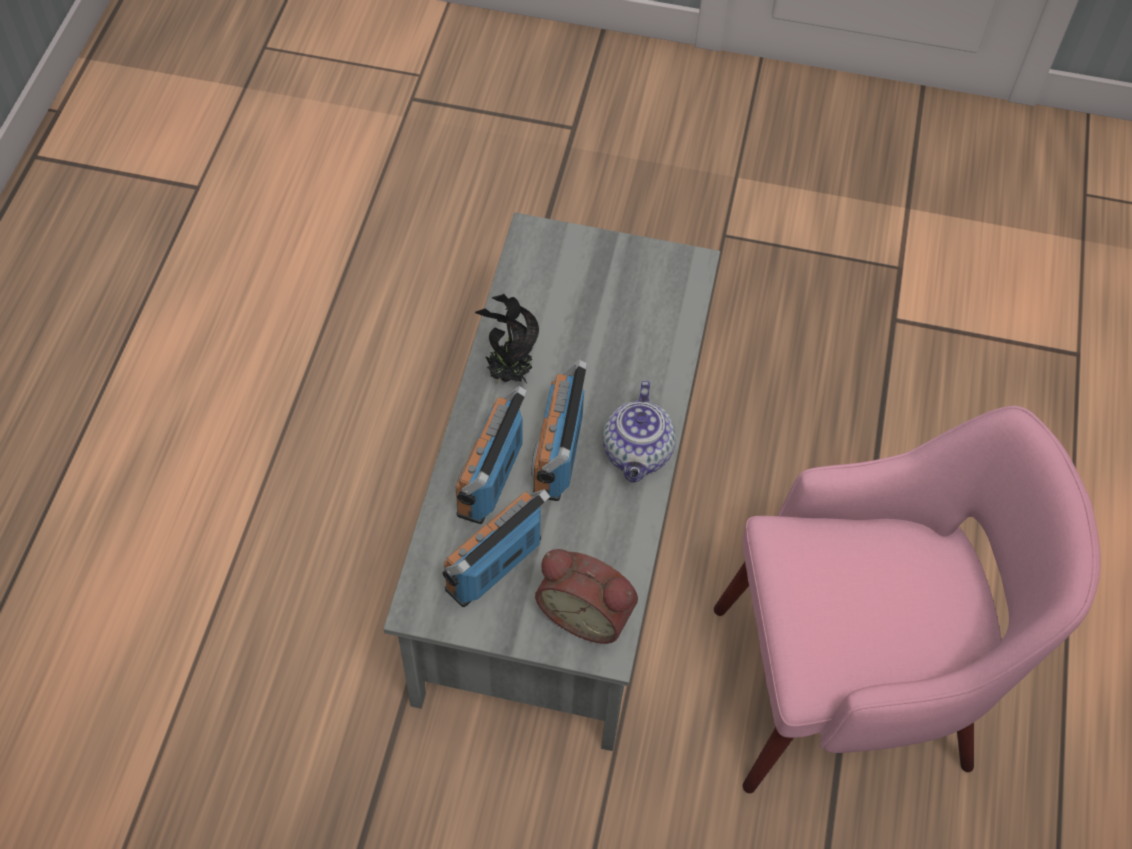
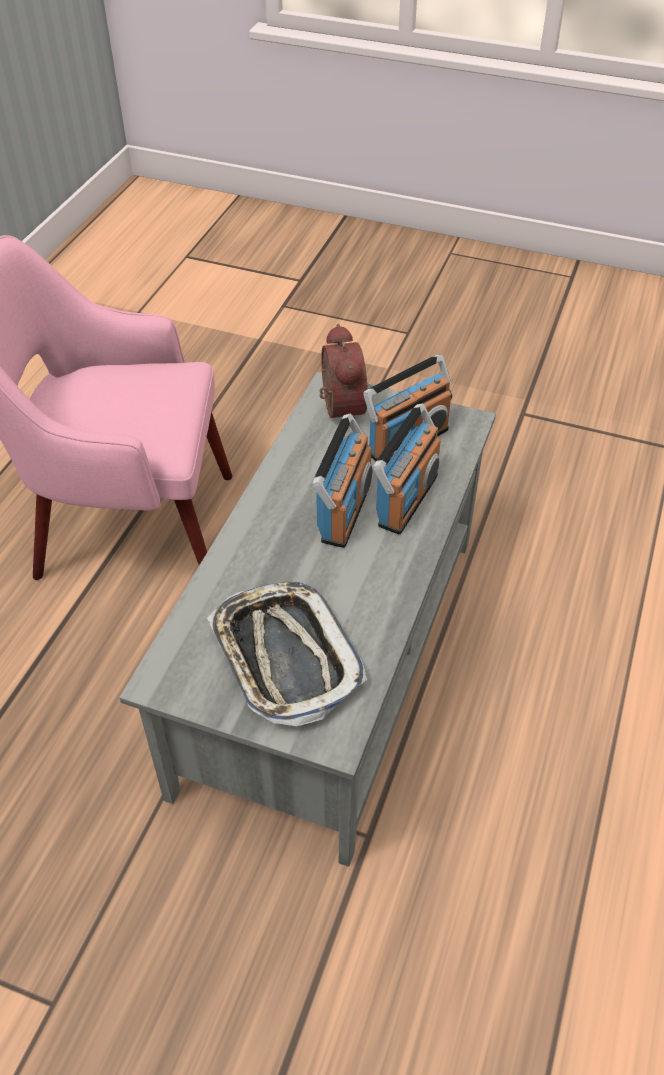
camera: 170 degrees left, 10 degrees down
potted plant [475,294,539,383] -> none
alarm clock [535,549,638,644] -> alarm clock turned 45 degrees clockwise [320,324,368,419]
teapot [603,380,676,483] -> none
none -> tray [207,581,367,726]

